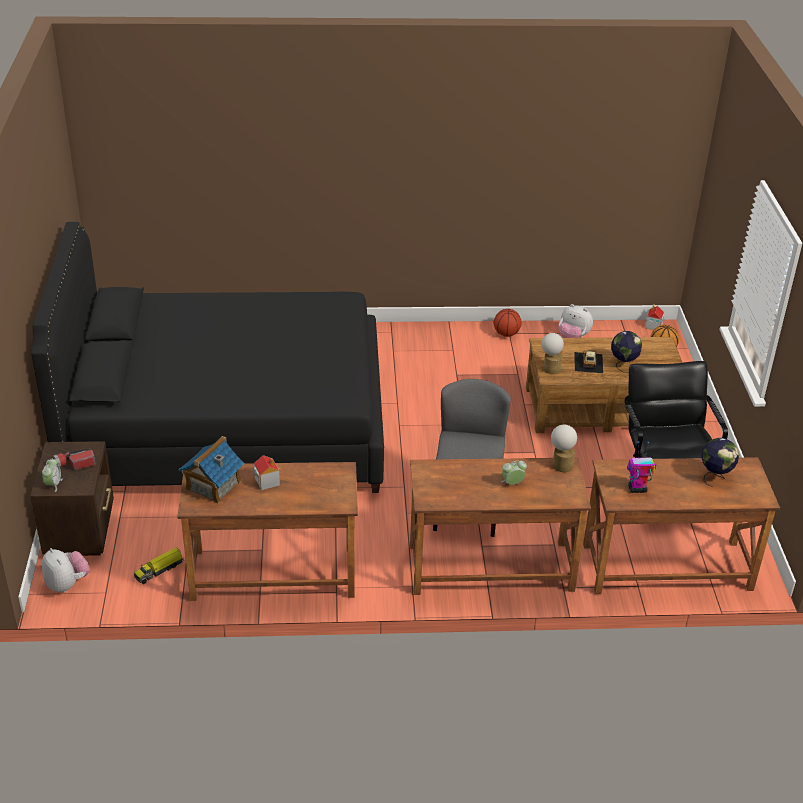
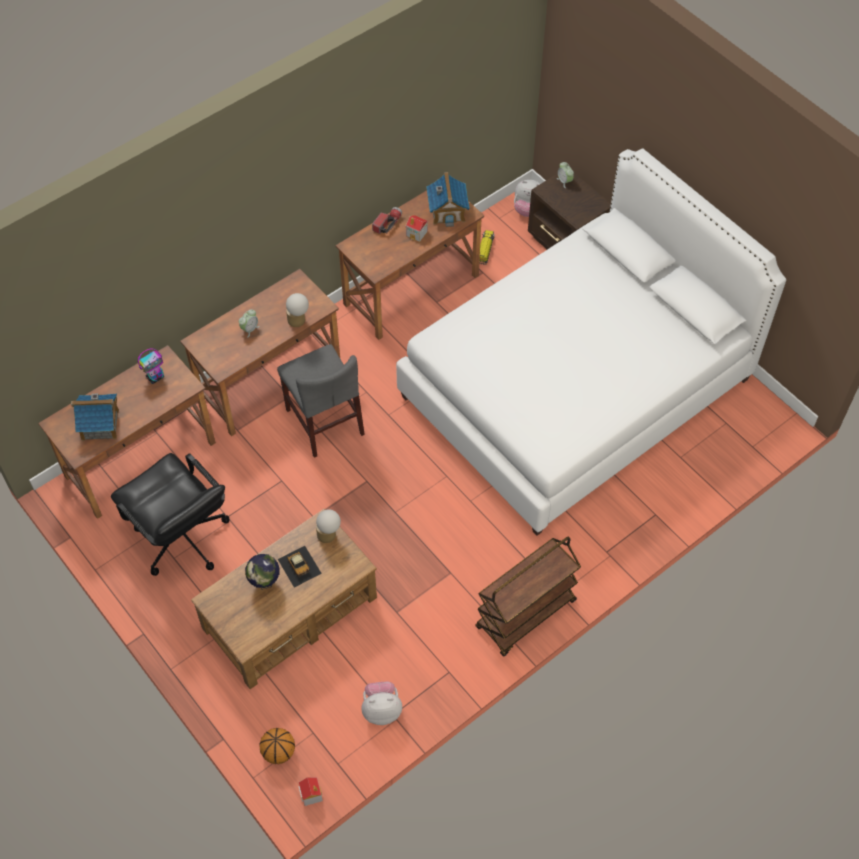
camera: 145 degrees right, 20 degrees up
black bed [31,222,384,493] -> white bed [396,148,786,536]
flashlight [53,448,95,470] -> flashlight moved to [372,207,402,234]
basketball [494,309,522,337] -> none
table lamp [551,425,577,472] -> table lamp moved to [286,293,309,327]
globe [701,438,739,487] -> toy house [71,394,119,441]
none -> brown cart [476,536,581,656]

